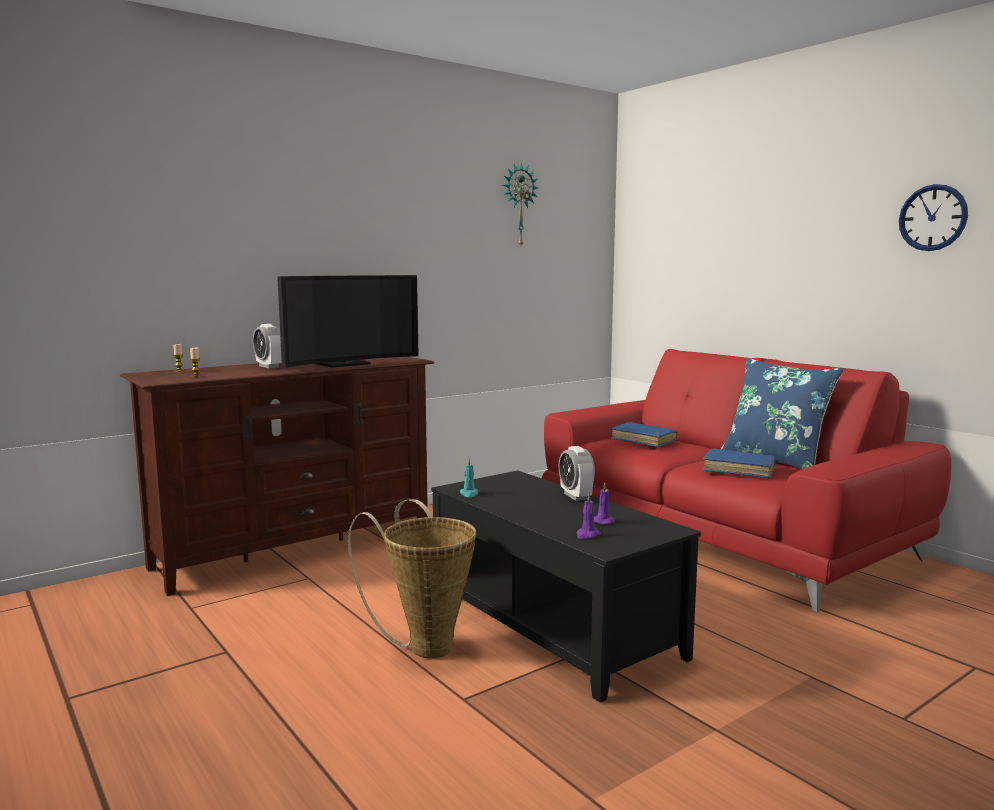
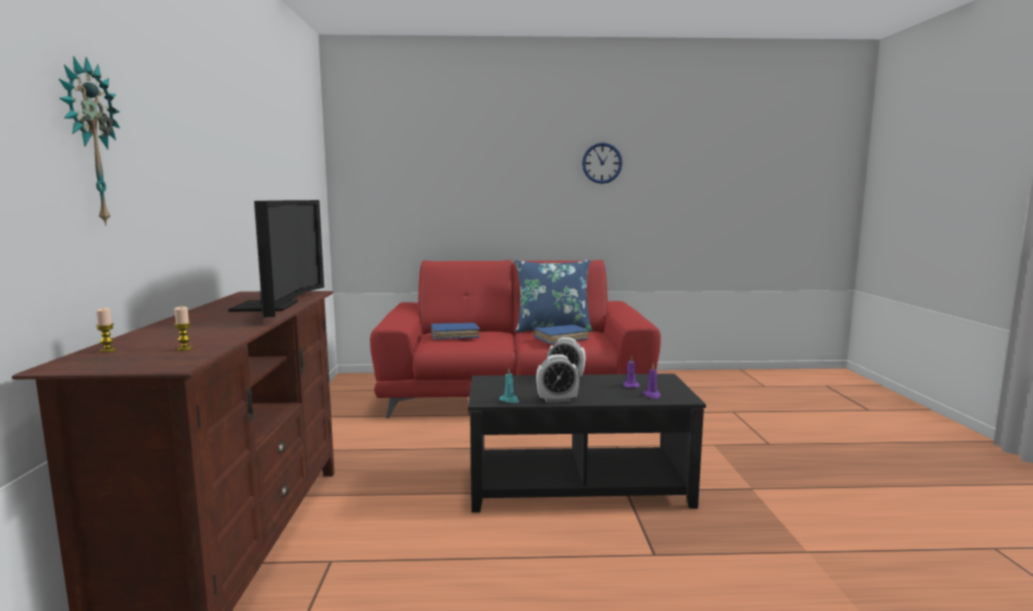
camera: 55 degrees left, 0 degrees up
alarm clock [253,324,282,368] -> alarm clock moved to [536,354,580,403]
basket [348,499,476,659] -> none
wall clock [503,162,538,247] -> wall clock moved to [59,56,120,226]

